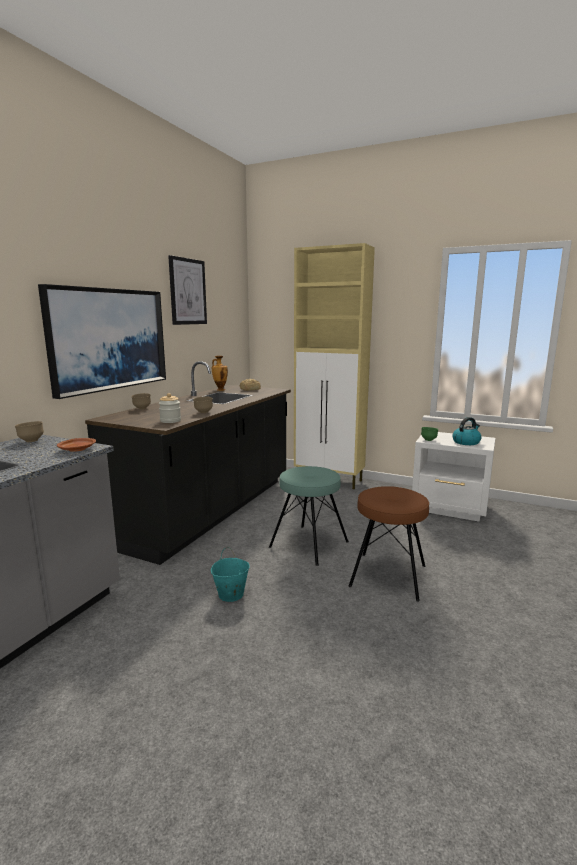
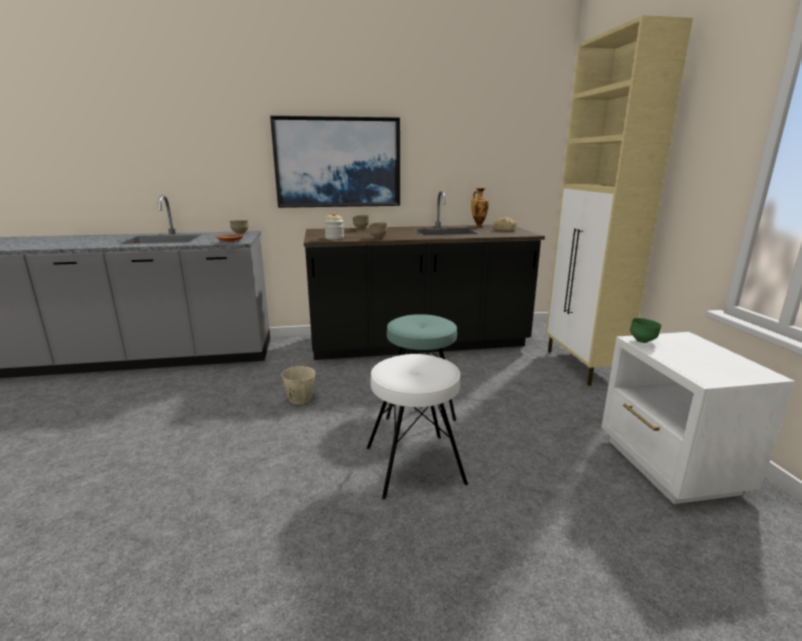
camera: 55 degrees right, 5 degrees up
picture [168,255,207,325] -> none
turquoise bucket [211,547,250,602] -> beige bucket [281,355,316,404]
brown stool [349,486,429,602] -> white stool [367,354,468,499]
kettle [453,417,481,445] -> none

